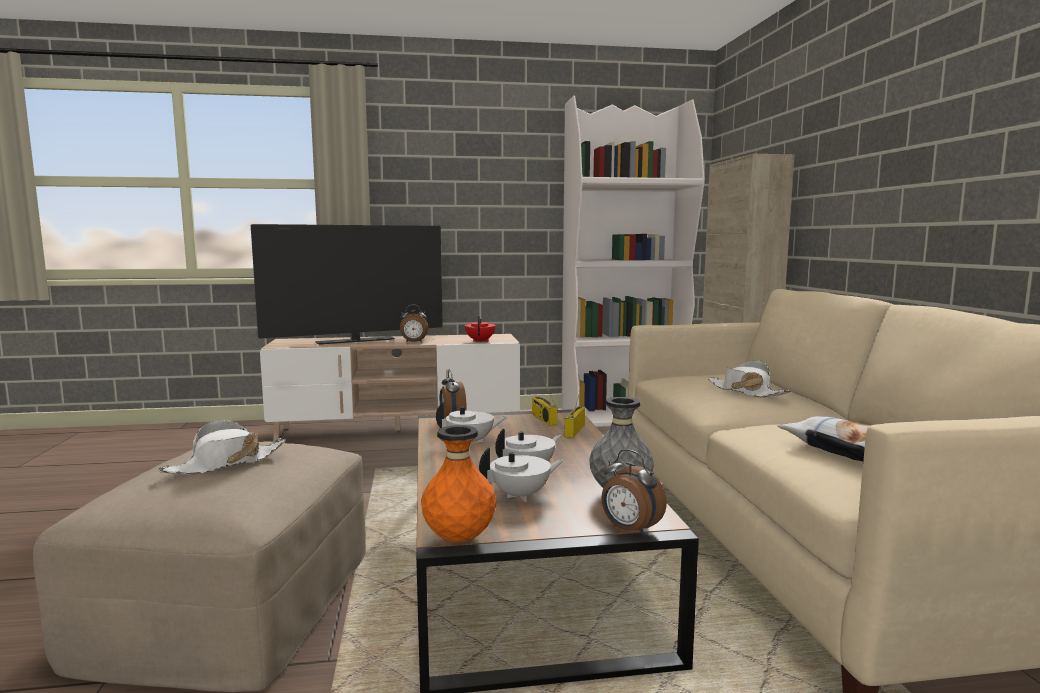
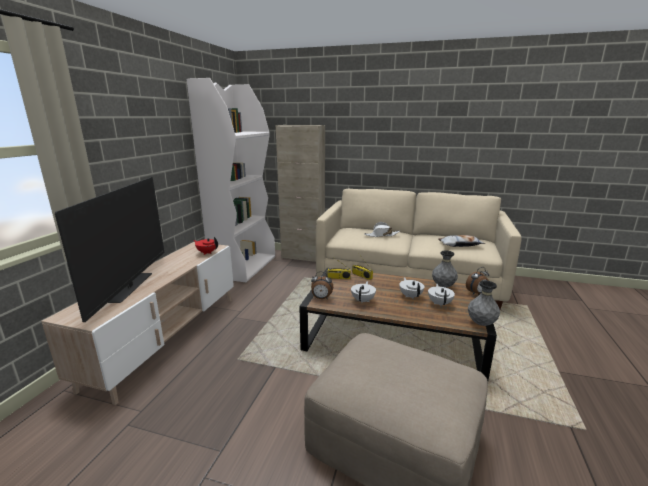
camera: 65 degrees left, 10 degrees up
white hat [159,420,286,475] -> none
alarm clock [400,305,428,343] -> none
orange vase [421,425,497,543] -> grey vase [468,281,500,326]

